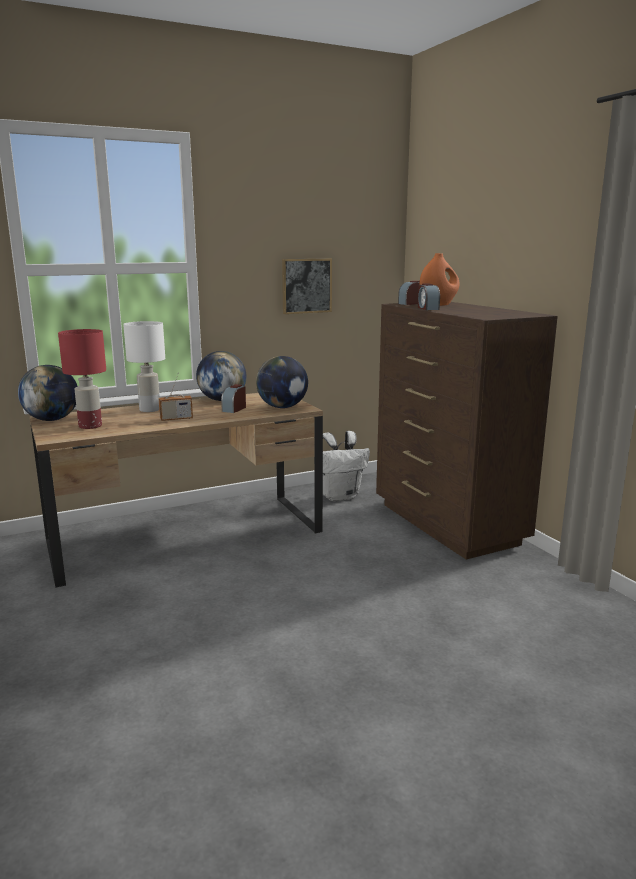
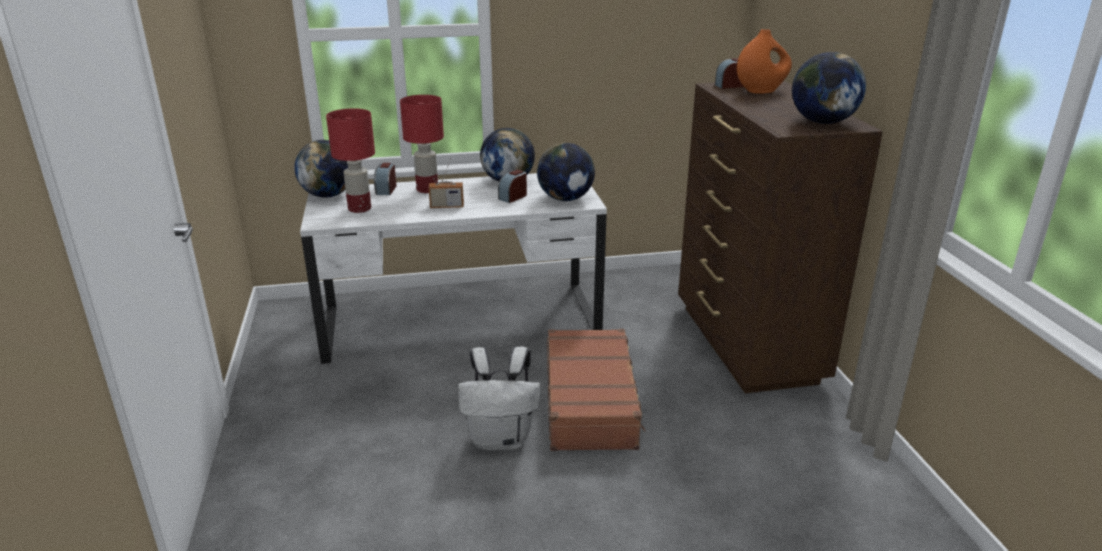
camera: 15 degrees right, 10 degrees up
brown desk [30,393,323,588] -> white desk [300,173,607,364]
white table lamp [123,321,165,412] -> red table lamp [400,95,444,193]
picture [282,258,332,314] -> none
white backpack [323,431,370,501] -> white backpack moved to [458,346,541,450]
alarm clock [418,284,440,310] -> alarm clock moved to [374,163,397,195]
none -> brown suitcase [547,329,646,451]
none -> globe [792,52,866,124]

